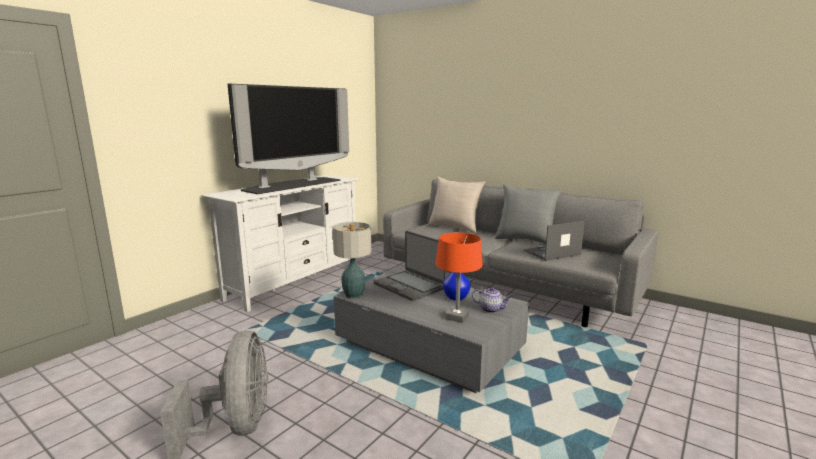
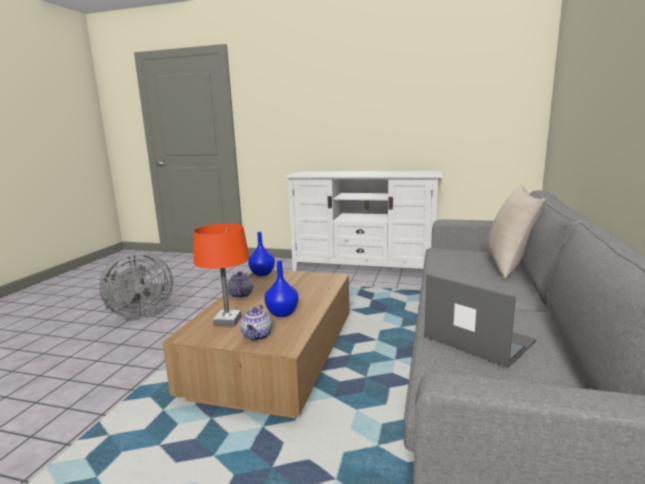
camera: 70 degrees right, 0 degrees up
television [228,84,349,194] -> none
table lamp [332,222,371,299] -> blue vase [248,232,275,276]
grey coffee table [334,268,529,393] -> brown coffee table [162,270,349,418]
laptop [373,231,446,301] -> none
grey pillow [495,184,562,244] -> none
none -> teapot [227,271,253,298]

